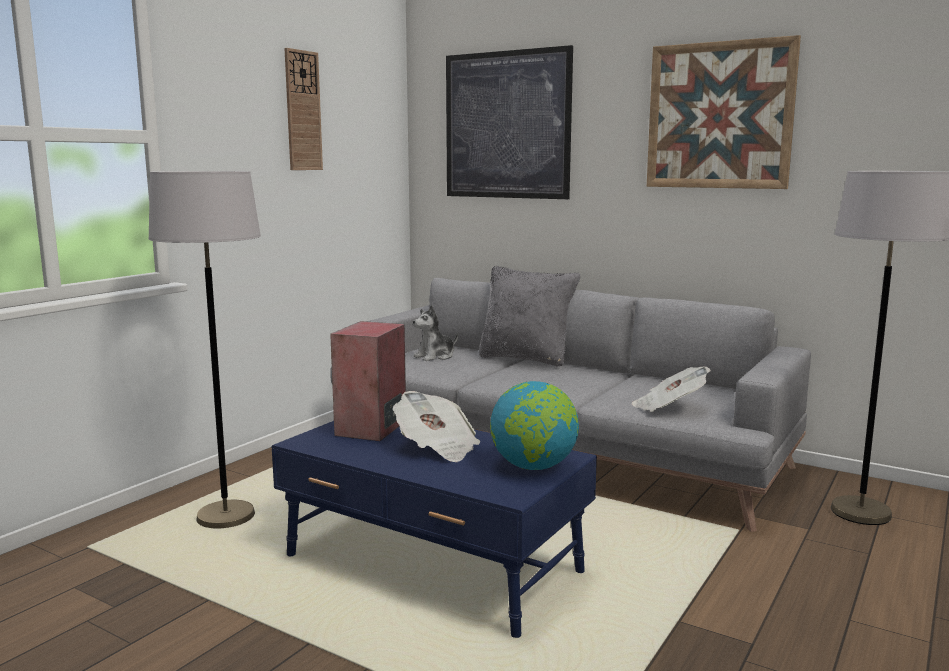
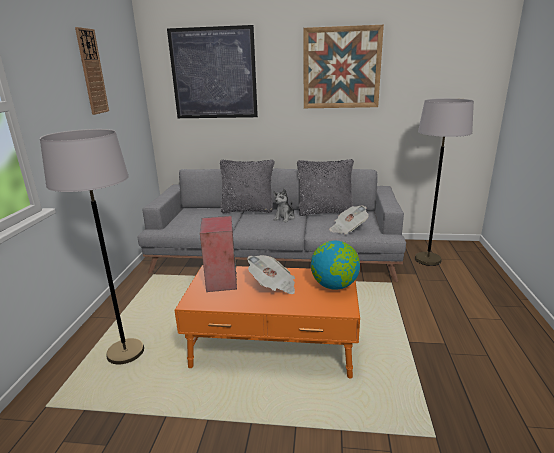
camera: 25 degrees left, 10 degrees up
blue coffee table [271,421,597,638] -> orange coffee table [174,265,360,378]
plush toy [413,305,458,361] -> plush toy moved to [273,189,295,222]
none -> grey pillow [297,159,354,216]

